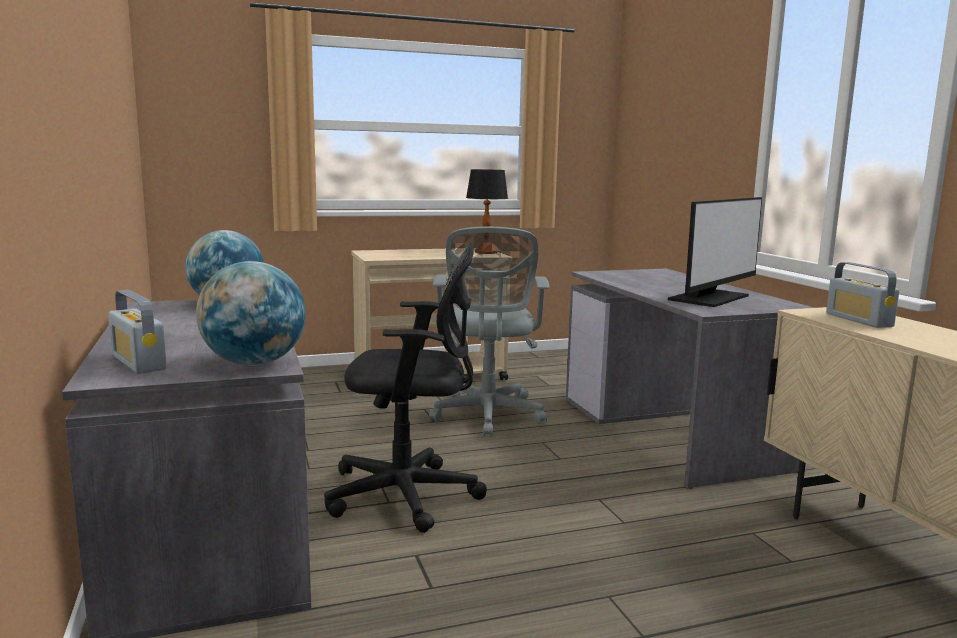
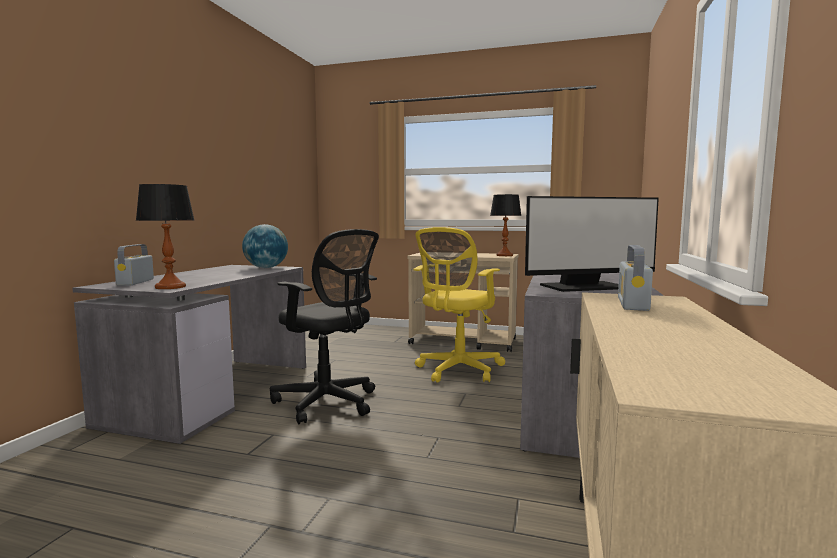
camera: 35 degrees right, 5 degrees down
globe [196,261,306,366] -> table lamp [136,184,194,289]
grey office chair [429,227,549,436] -> yellow office chair [413,227,505,383]

